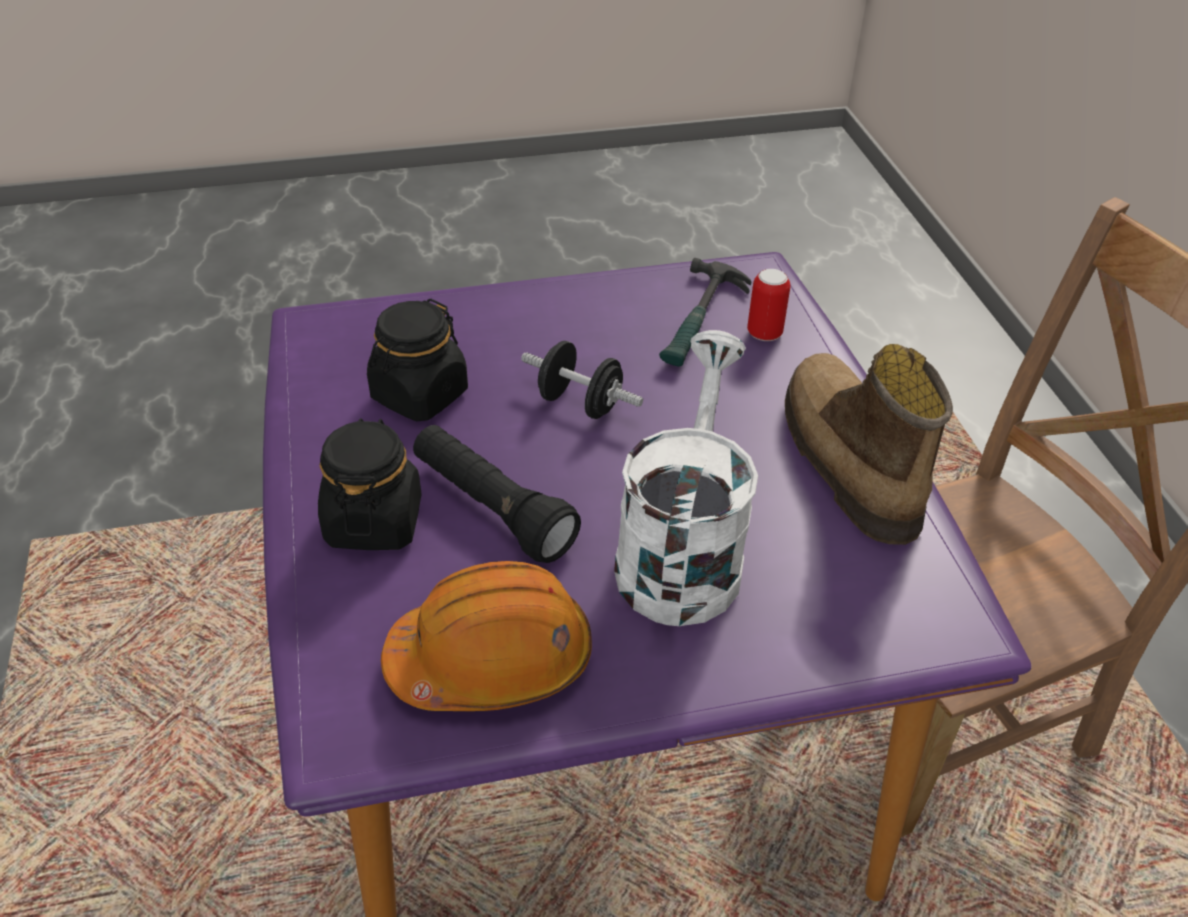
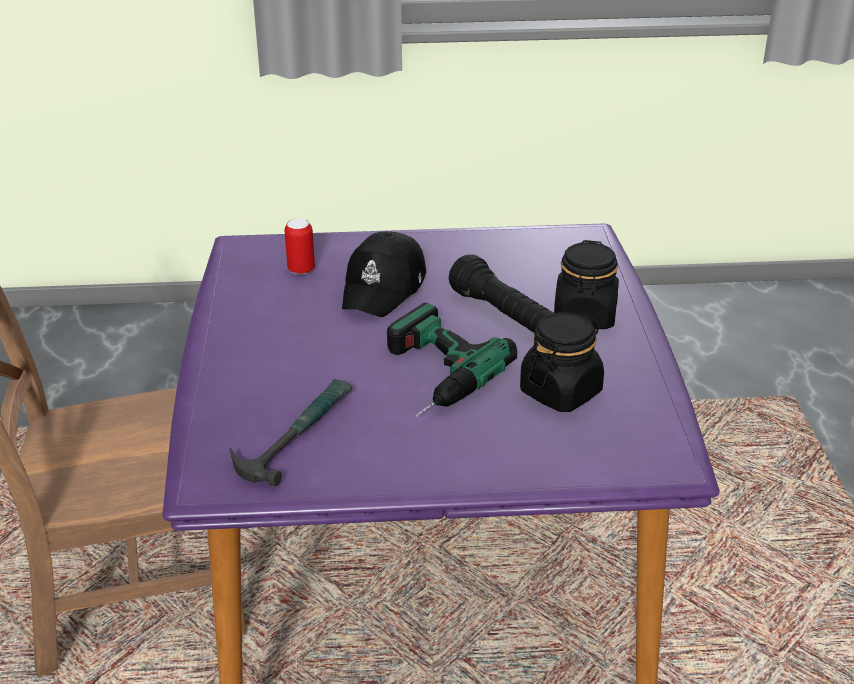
camera: 170 degrees left, 10 degrees down
orange hard hat [381,561,592,711] -> none
black dumbbell [521,341,643,419] -> power drill [387,302,517,417]
white watering can [614,330,758,626] -> black cap [342,231,426,317]
can [747,269,790,341] -> can moved to [284,218,315,275]
boot [785,344,953,545] -> none

